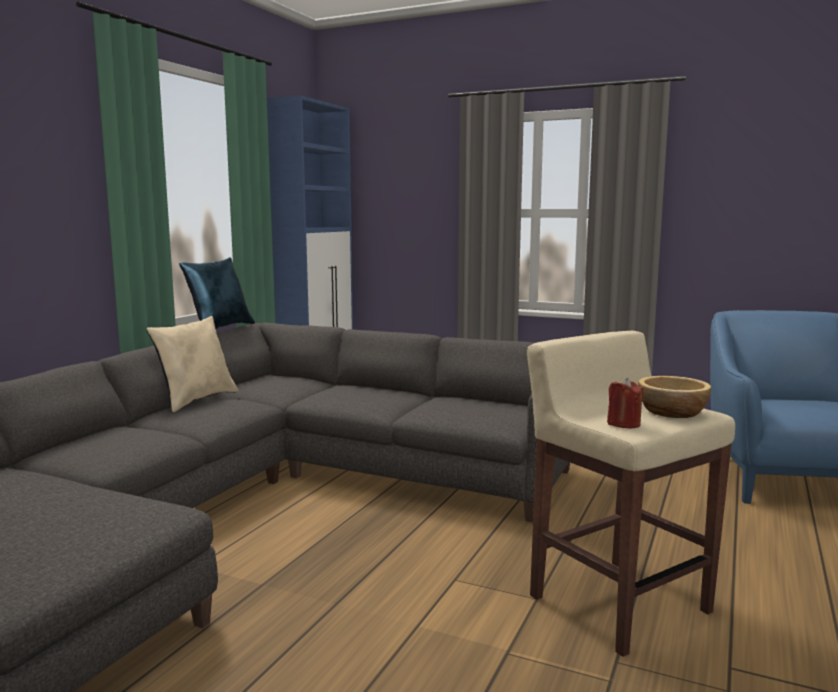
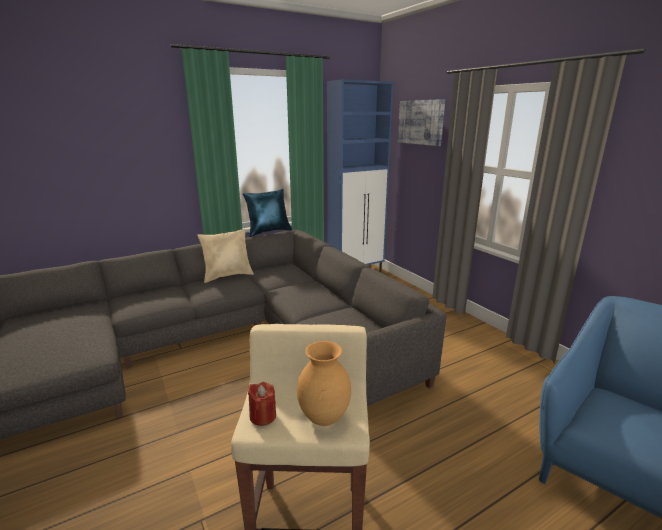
camera: 35 degrees right, 10 degrees up
bowl [638,376,711,418] -> brown vase [297,341,351,426]
none -> picture [398,99,445,146]

